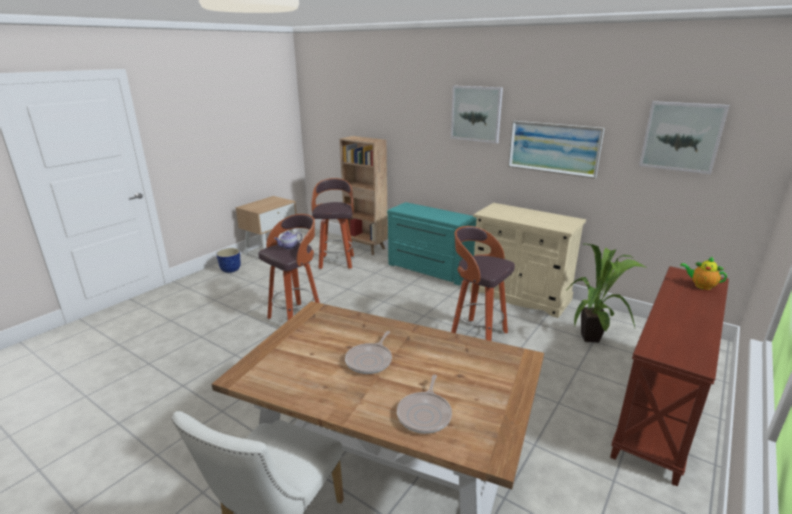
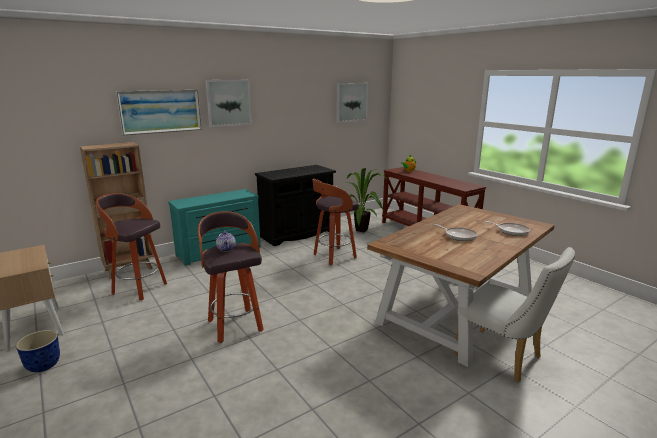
camera: 70 degrees left, 5 degrees down
beige cabinet [470,203,586,318] -> black cabinet [255,165,336,246]
picture [508,121,605,179] -> picture moved to [116,90,202,136]

